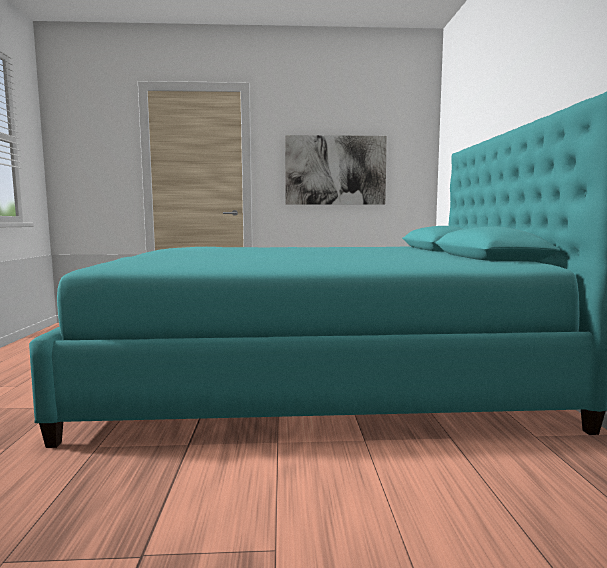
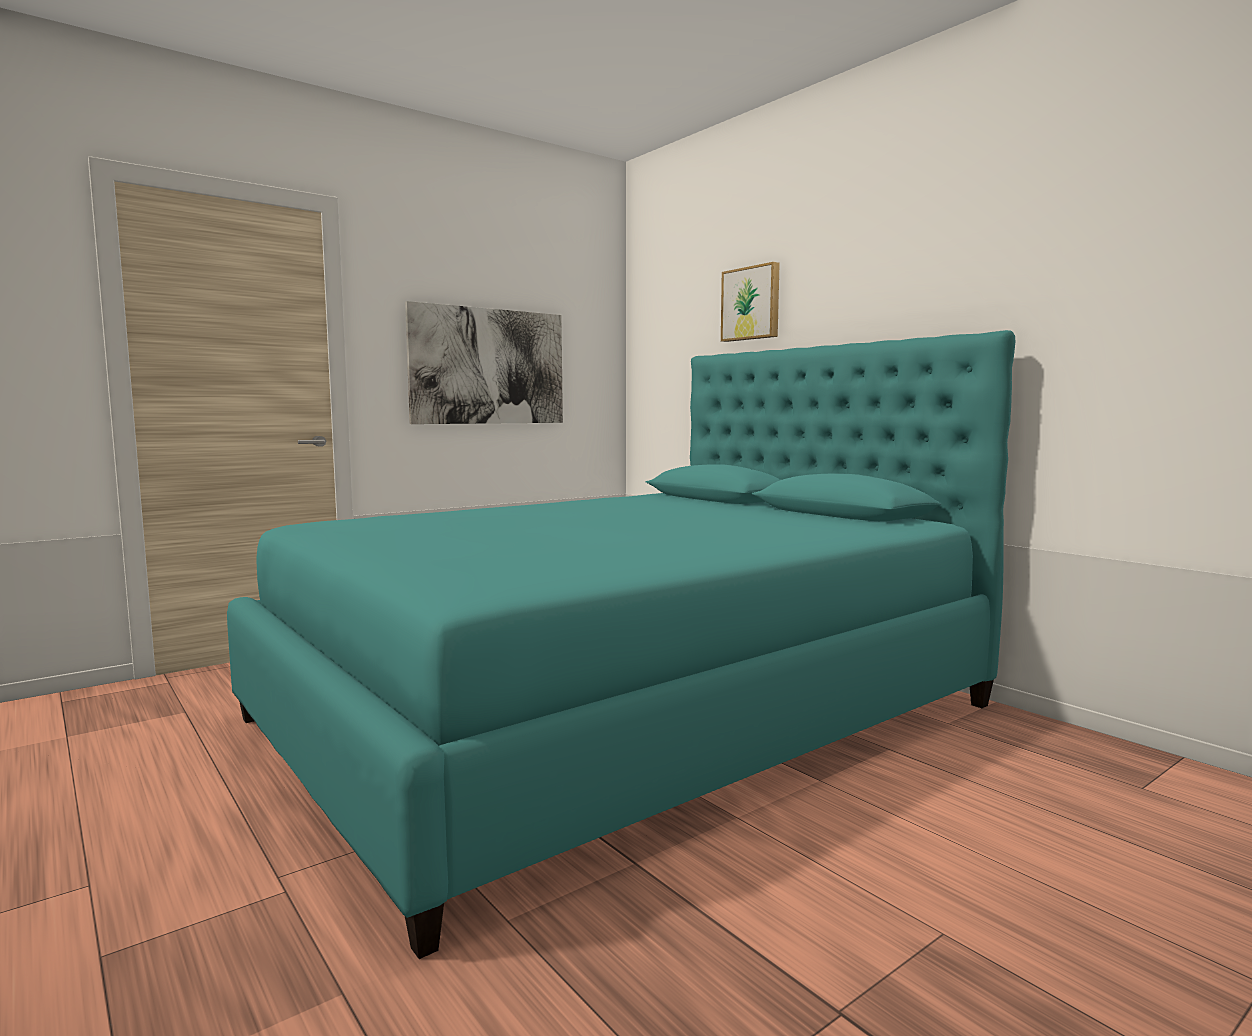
camera: 35 degrees left, 0 degrees up
none -> picture [721,262,780,342]

